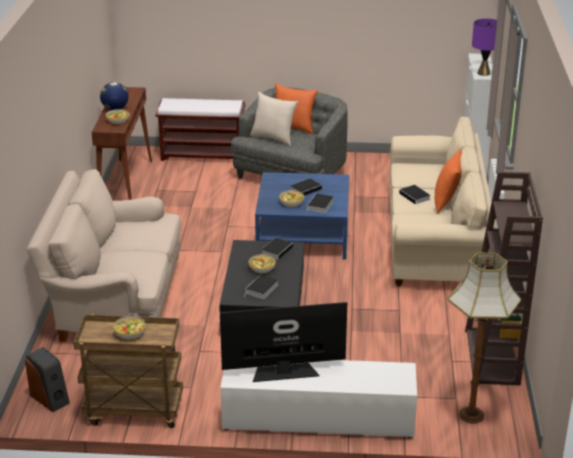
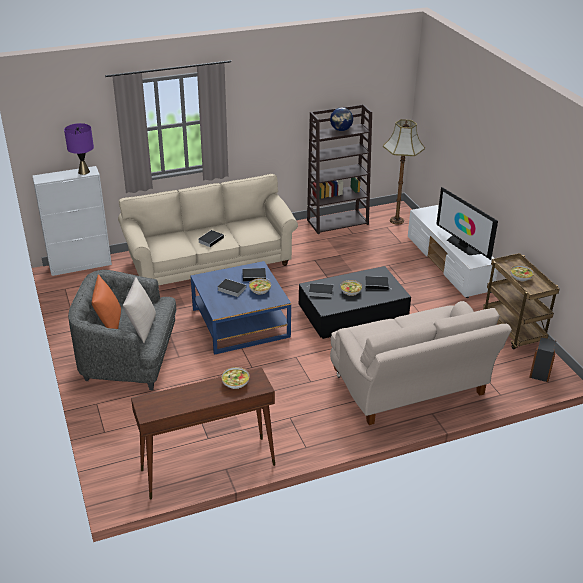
camera: 115 degrees left, 5 degrees up
globe [100,82,129,110] -> globe moved to [330,107,353,131]
brown bench [155,98,245,161] -> none
orange pillow [435,149,462,213] -> none

